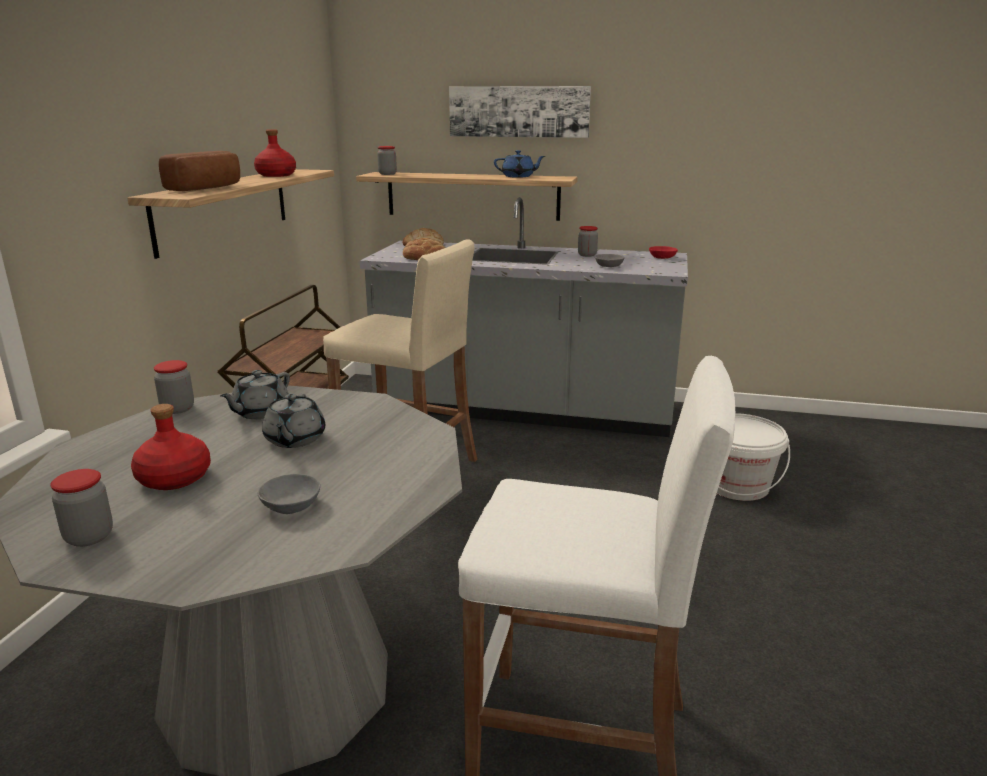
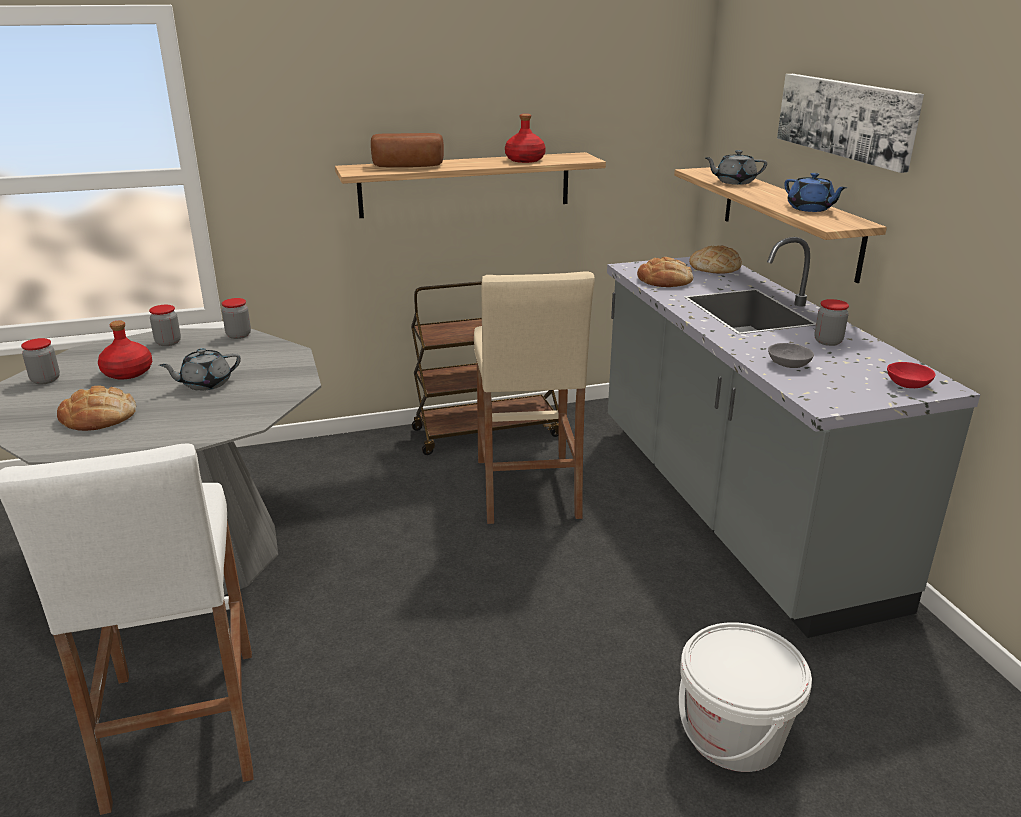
camera: 60 degrees right, 5 degrees up
grey teapot [220,370,290,419] -> grey teapot moved to [705,150,767,185]
grey bowl [258,474,320,514] -> bread [57,386,136,431]
jar [377,146,397,175] -> jar moved to [149,305,181,346]

